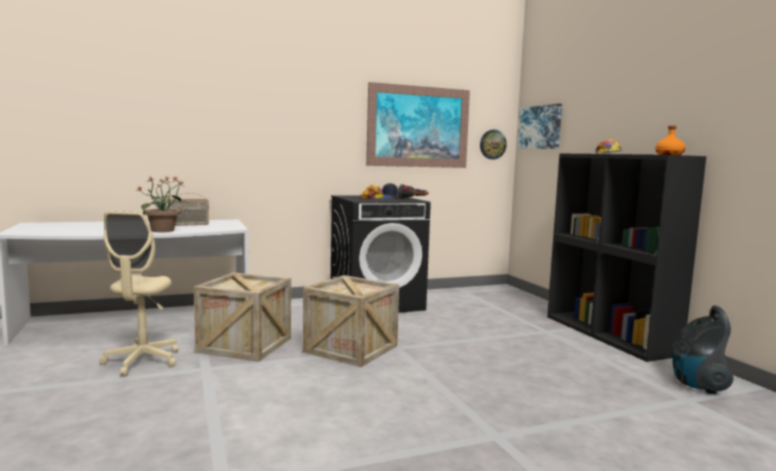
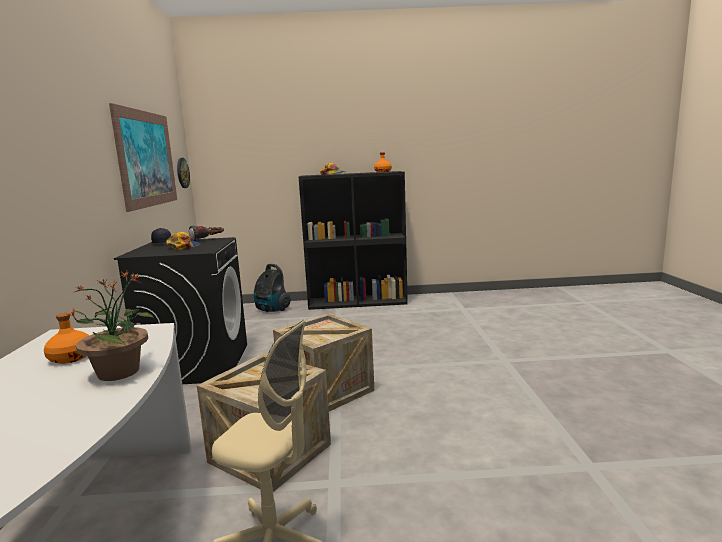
camera: 70 degrees left, 5 degrees up
radio [168,193,209,226] -> orange bottle [44,313,90,364]
picture [517,104,562,149] -> none
vacuum cleaner [673,305,733,395] -> vacuum cleaner moved to [254,264,291,312]

